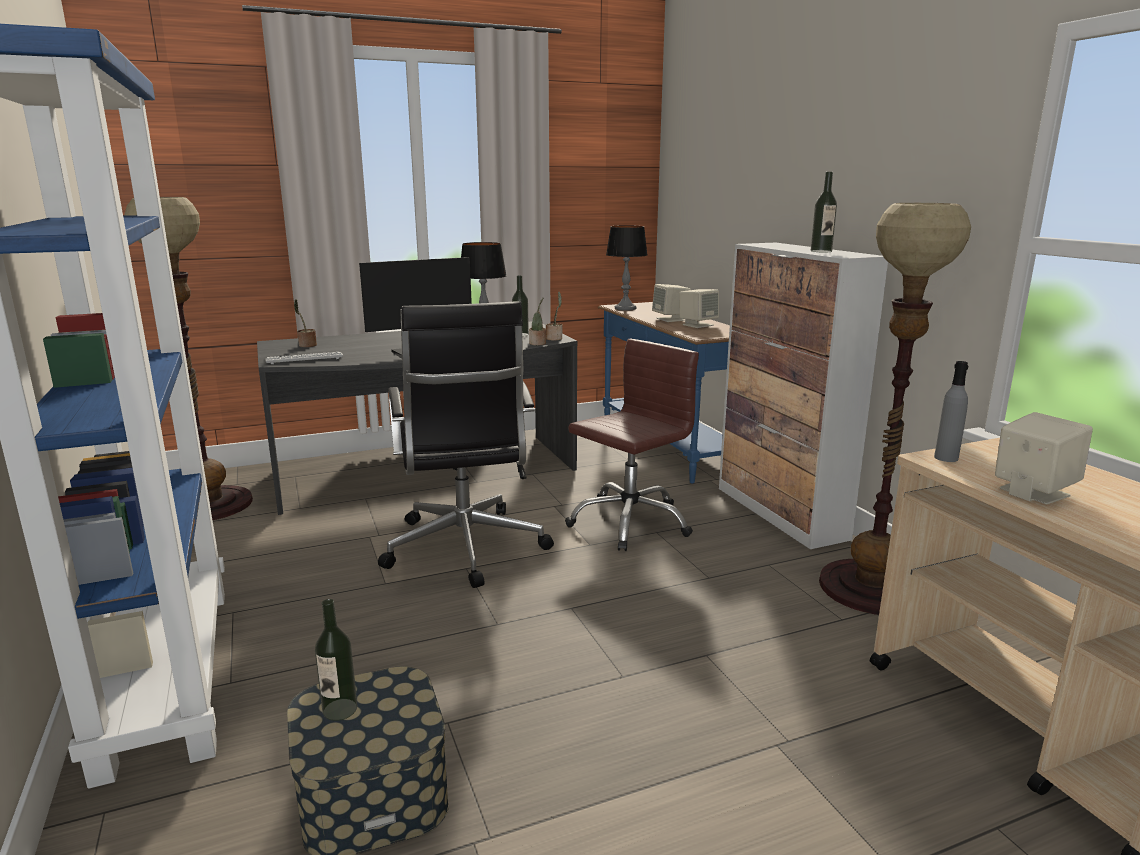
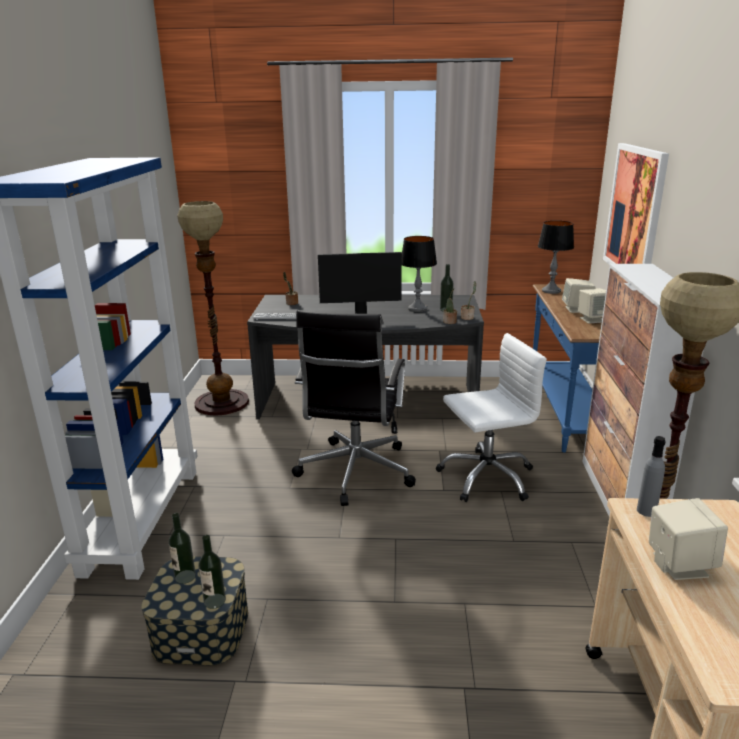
camera: 25 degrees right, 5 degrees up
brown office chair [565,339,699,551] -> white office chair [436,333,547,502]
bottle [811,172,837,252] -> bottle moved to [198,535,226,609]
none -> picture [603,143,669,265]

